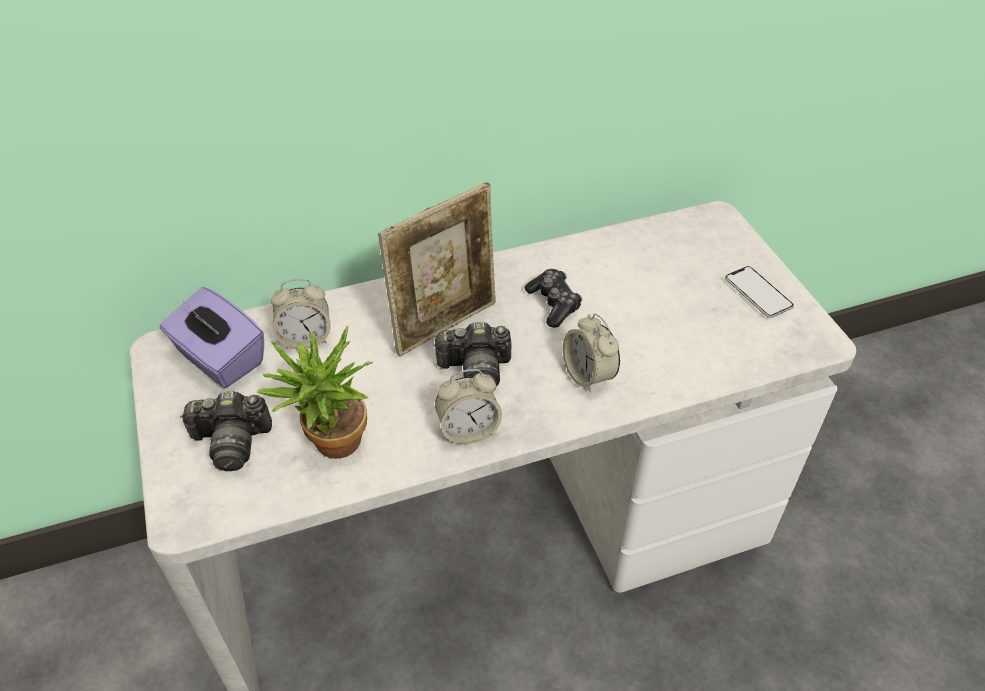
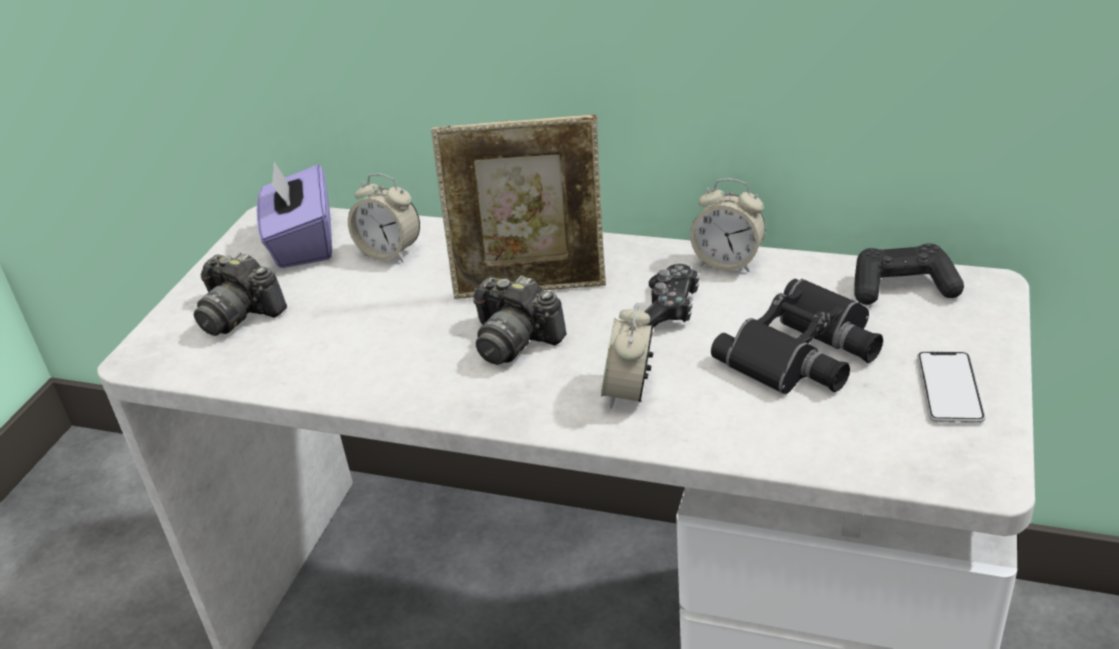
camera: 40 degrees right, 10 degrees down
potted plant [257,326,373,459] -> none
alarm clock [435,369,502,444] -> alarm clock moved to [690,179,765,272]
none -> black binoculars [711,279,883,395]
none -> black game controller [855,243,964,305]

